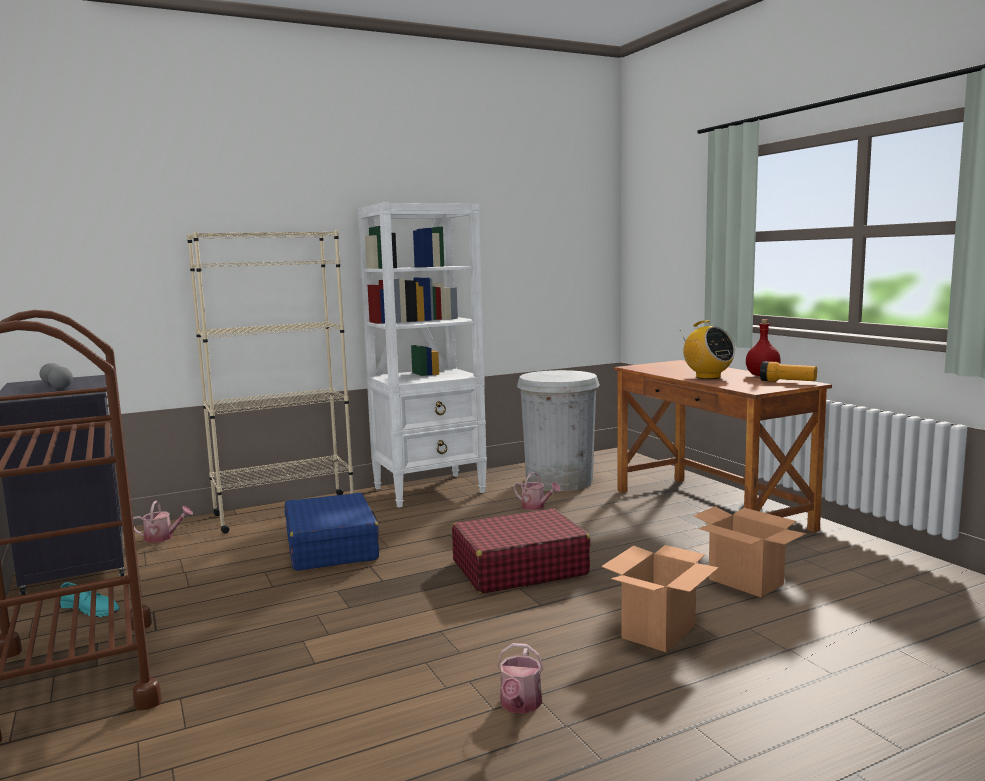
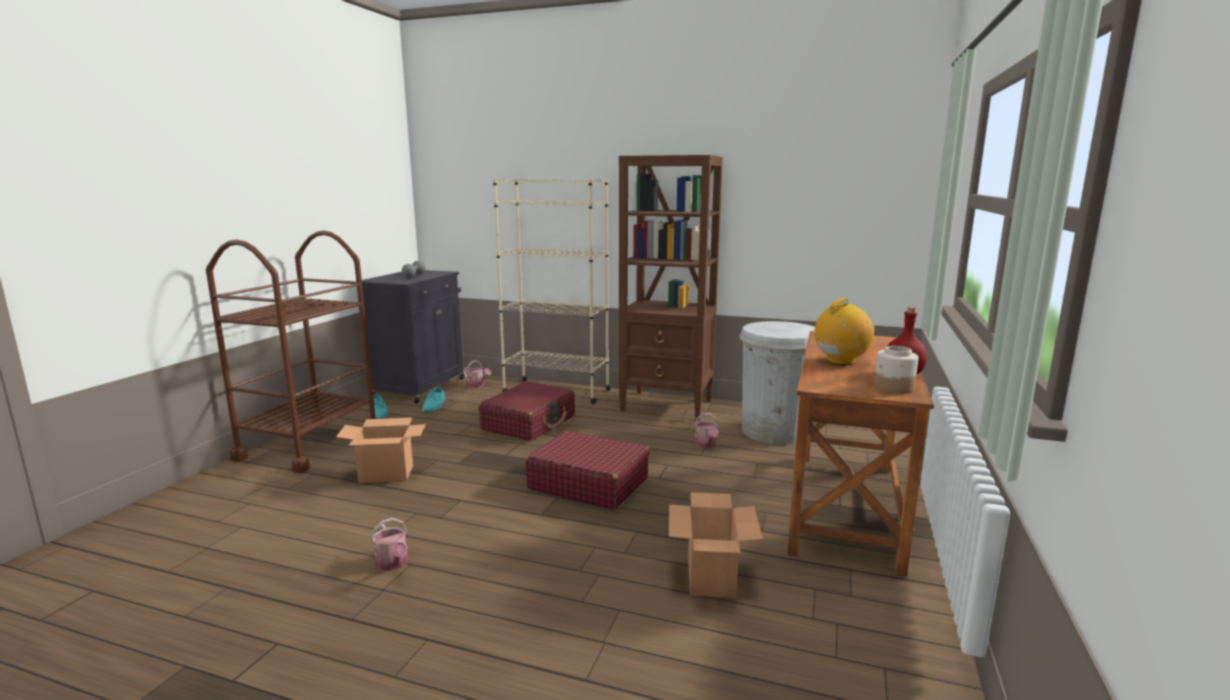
camera: 45 degrees right, 5 degrees up
blue suitcase [285,493,379,571] -> red suitcase [479,382,575,441]
white bookcase [357,203,487,508] -> brown bookcase [618,155,723,420]
watering can [497,643,544,714] -> watering can turned 90 degrees counterclockwise [371,518,408,570]
cardboard box [601,545,719,652] -> cardboard box moved to [336,418,426,483]
radio [680,320,735,379] -> radio turned 135 degrees counterclockwise [814,298,874,365]
flashlight [760,361,817,382] -> jar [874,346,918,394]
none -> turquoise shoe [422,387,445,412]

